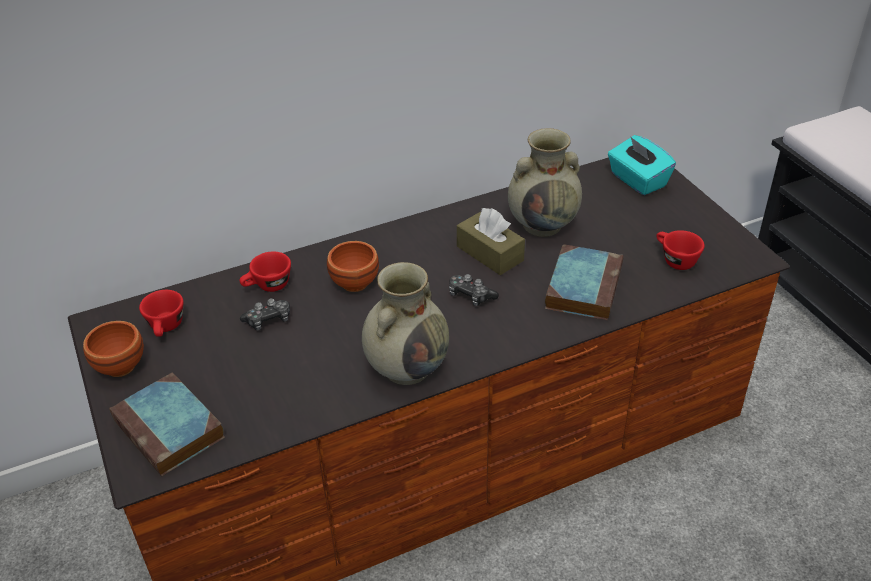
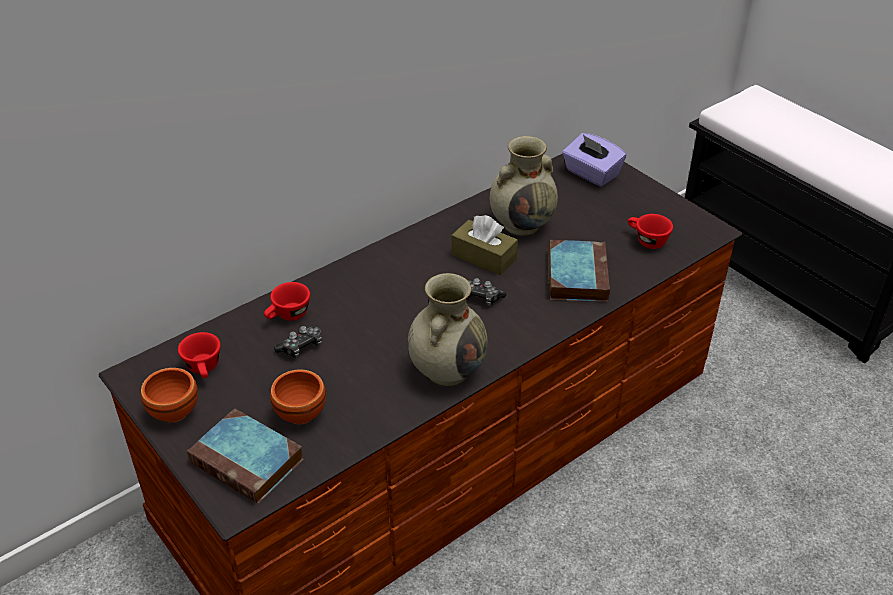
camera: 15 degrees left, 0 degrees up
brown bowl [327,241,379,292] -> brown bowl moved to [270,370,326,425]
turquoise tissue box [608,135,676,195] -> purple tissue box [562,133,626,187]

